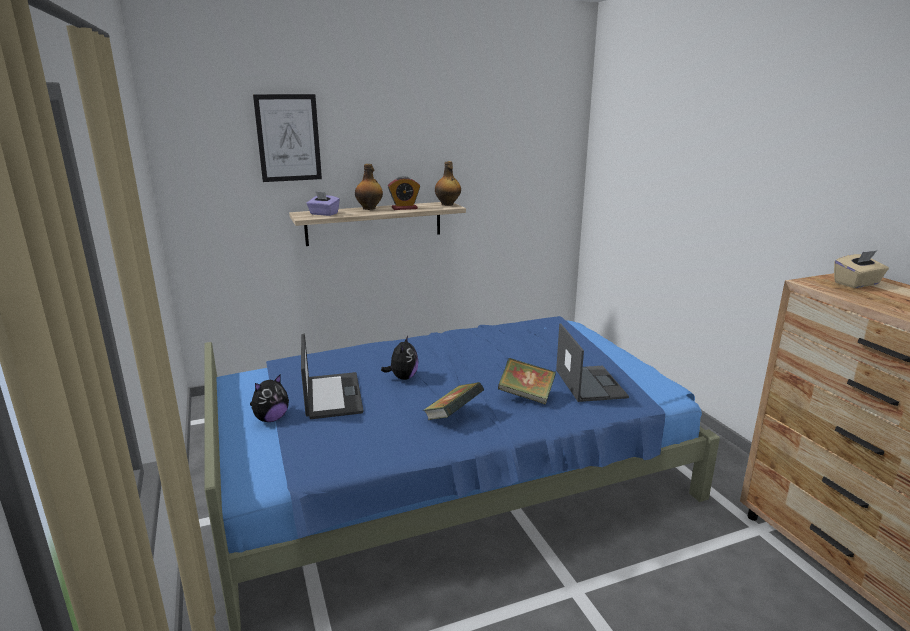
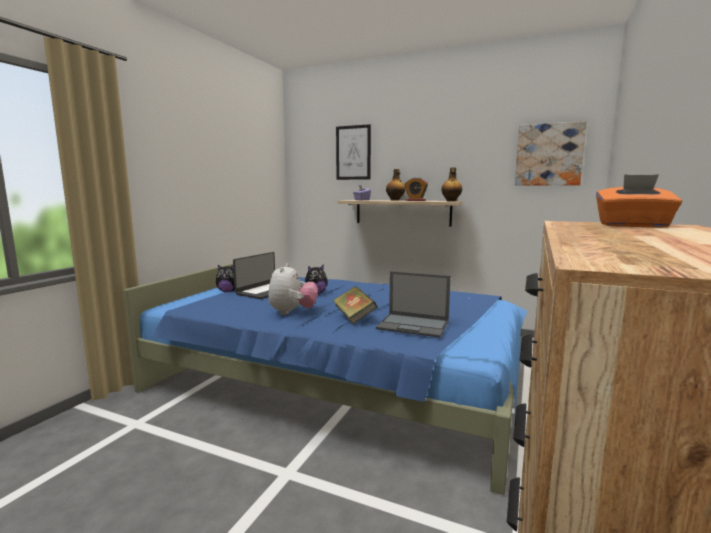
camera: 45 degrees right, 10 degrees down
book [424,382,484,420] -> plush toy [268,263,318,315]
laptop [556,323,629,402] -> laptop turned 75 degrees clockwise [376,271,451,338]
beige tissue box [834,251,889,288] -> orange tissue box [596,174,682,228]
none -> picture [515,121,587,185]

